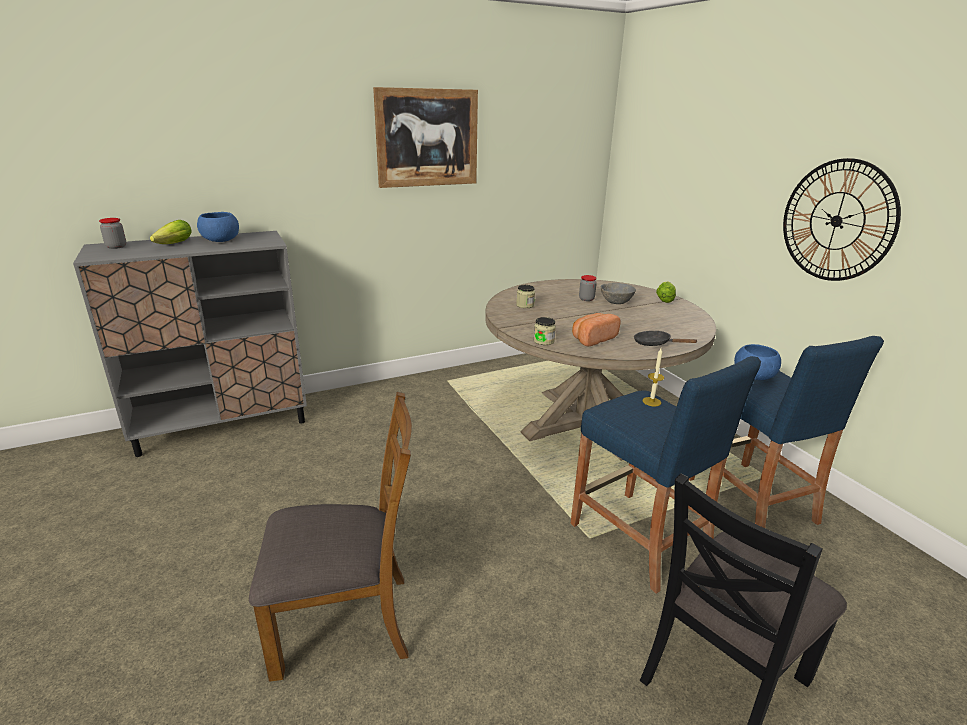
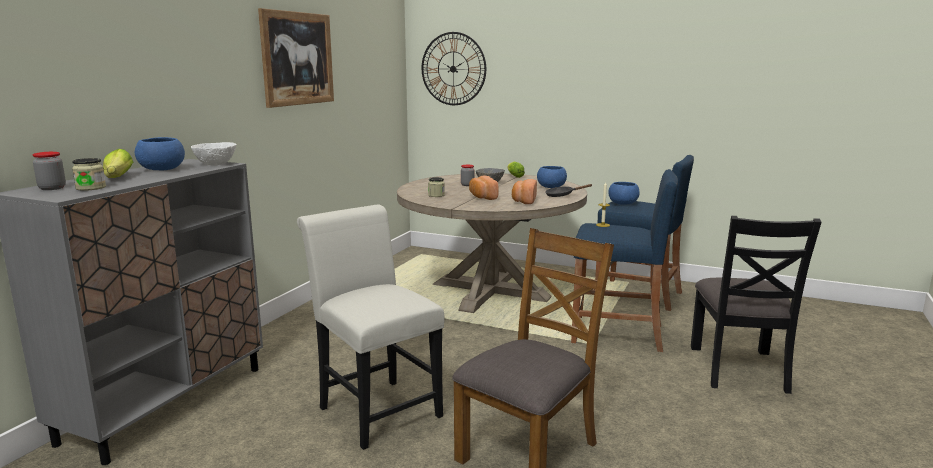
camera: 40 degrees left, 10 degrees down
jar [534,317,556,345] -> jar moved to [72,158,106,191]
wall clock [783,158,901,281] -> wall clock moved to [422,32,486,105]
none -> white bowl [191,142,237,165]
none -> white chair [297,205,445,450]
none -> bread [469,176,499,200]
none -> blue bowl [537,166,567,188]

